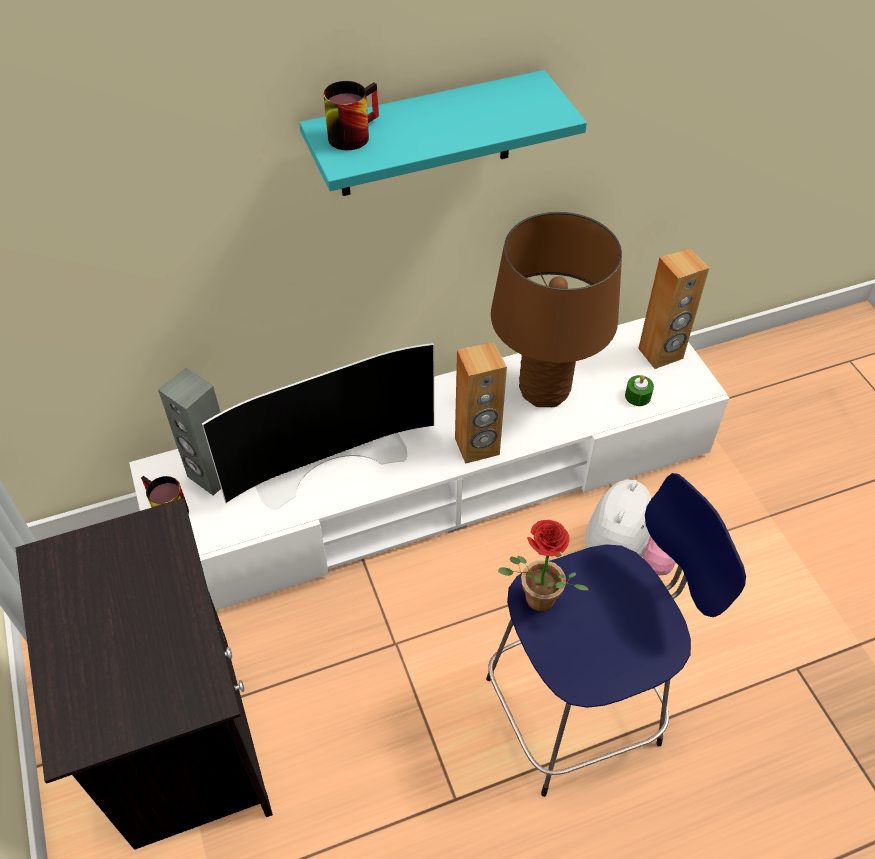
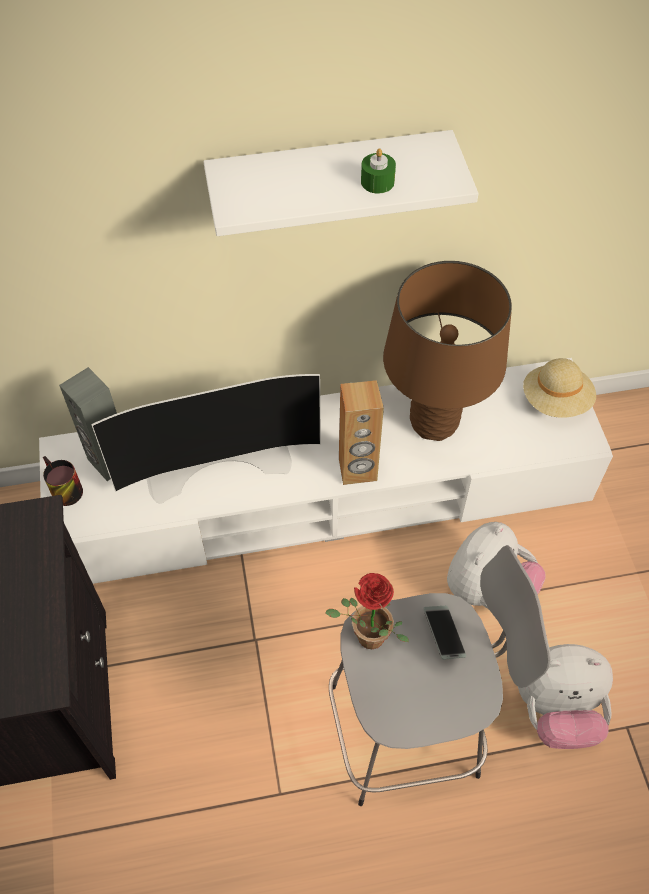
camera: 10 degrees right, 5 degrees up
turquoise shelf [299,70,587,196] -> white shelf [204,130,479,236]
mug [323,81,379,150] -> none
blue stool [486,473,746,797] -> grey stool [329,545,551,806]
green candle [625,375,654,406] -> green candle moved to [361,148,396,194]
brown speaker [638,248,709,369] -> beige hat [523,358,596,418]
none -> phone [423,606,466,660]
none -> plush toy [518,644,613,749]

